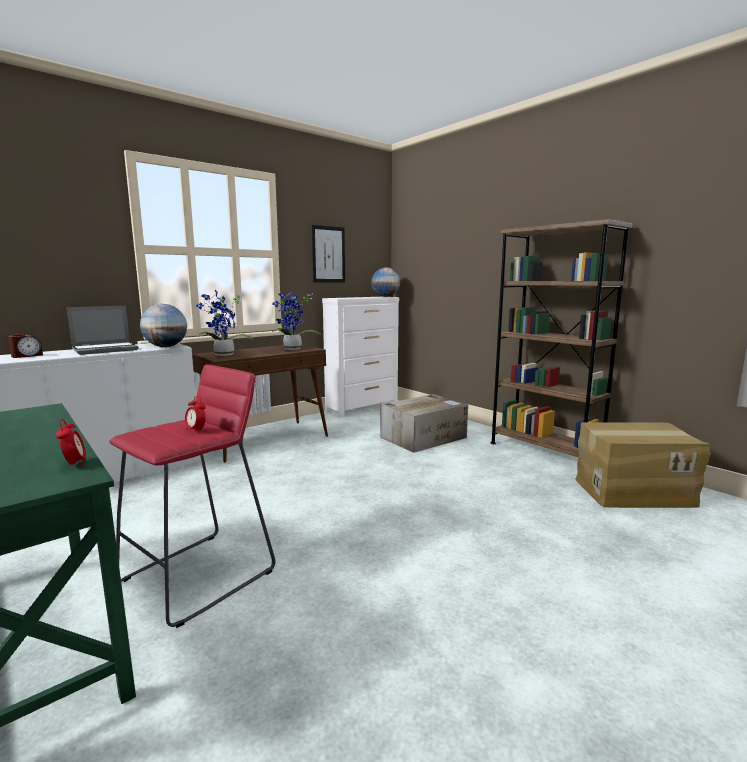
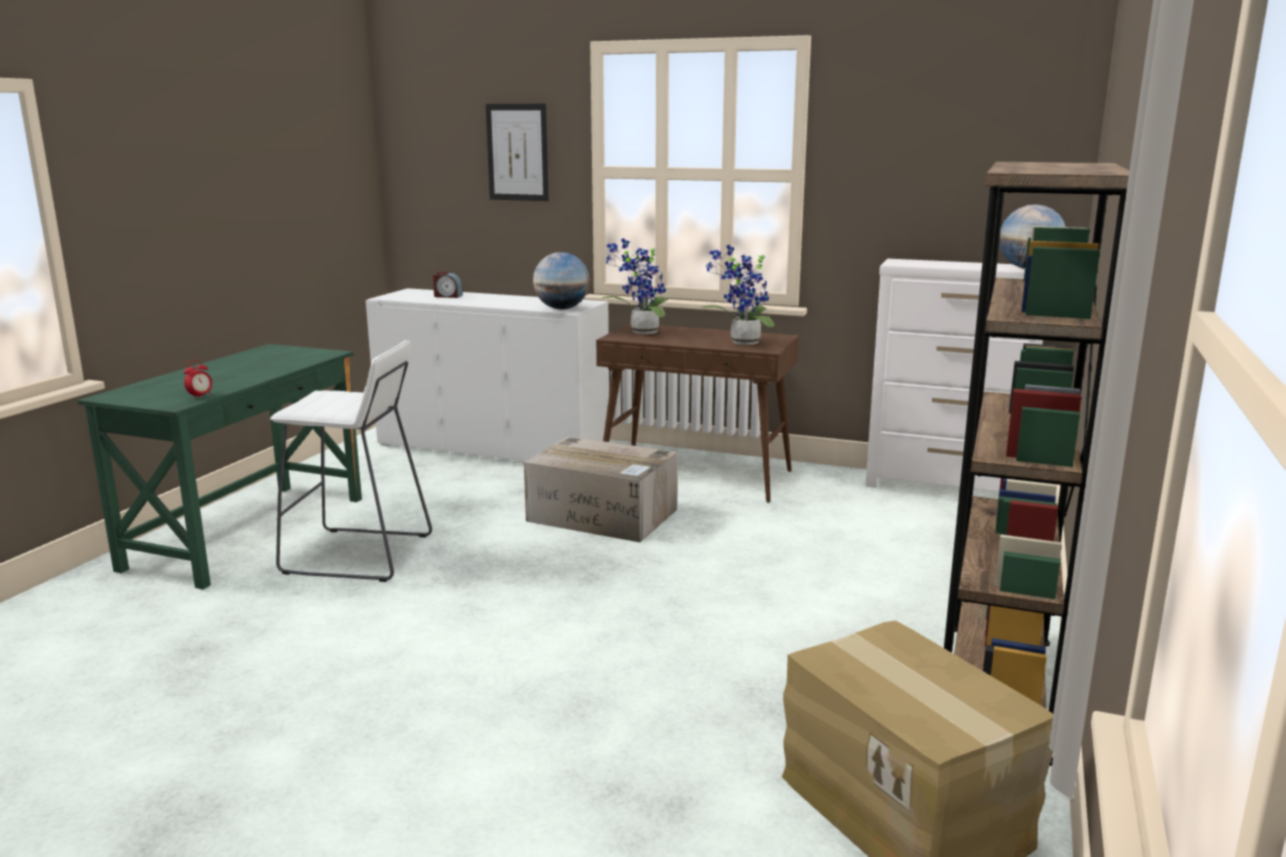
camera: 60 degrees right, 5 degrees up
laptop [67,306,139,355] -> none
red stool [109,365,275,628] -> white stool [270,340,432,582]
alarm clock [185,396,206,434] -> none
picture [312,225,345,283] -> picture moved to [486,104,549,201]
cardboard box [381,394,468,453] -> cardboard box moved to [524,436,678,542]

